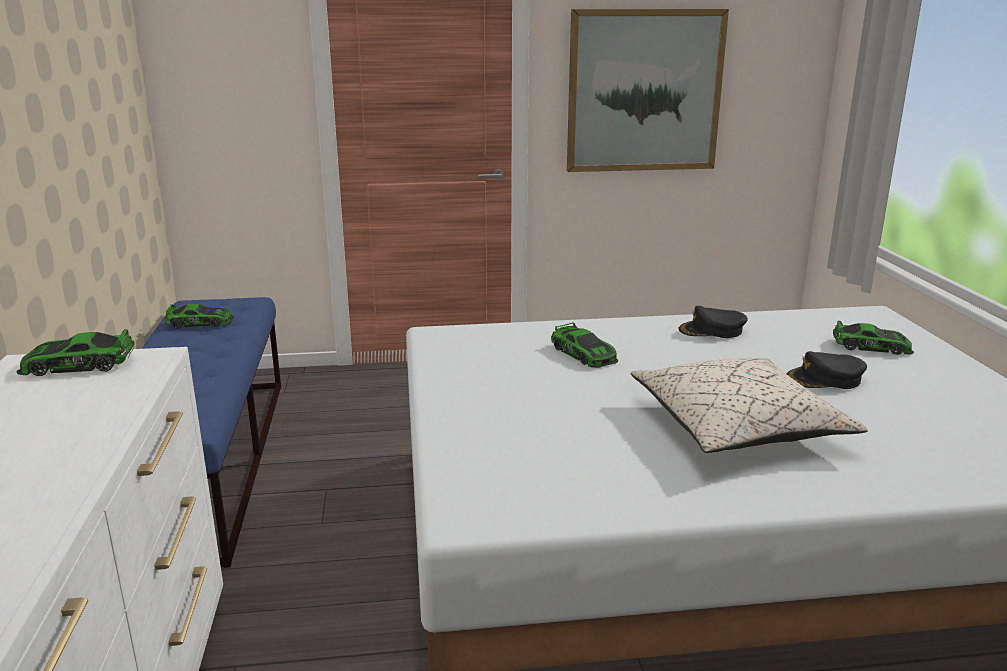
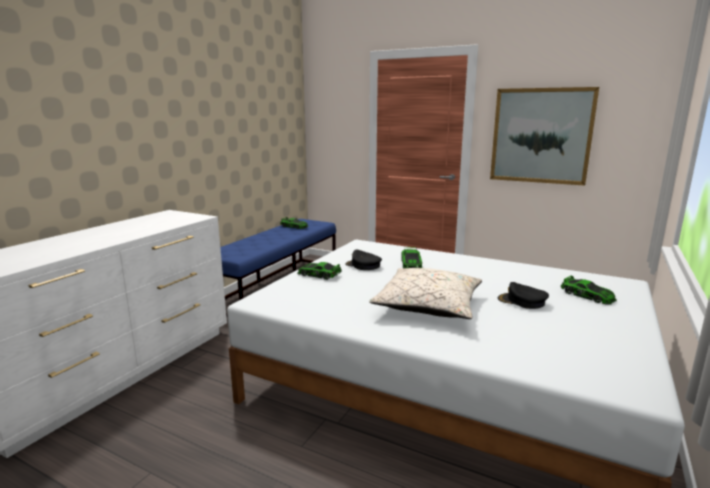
camera: 35 degrees right, 5 degrees down
toy car [17,329,135,376] -> toy car moved to [297,262,342,280]
black cap [679,306,748,338] -> black cap moved to [345,249,382,270]

